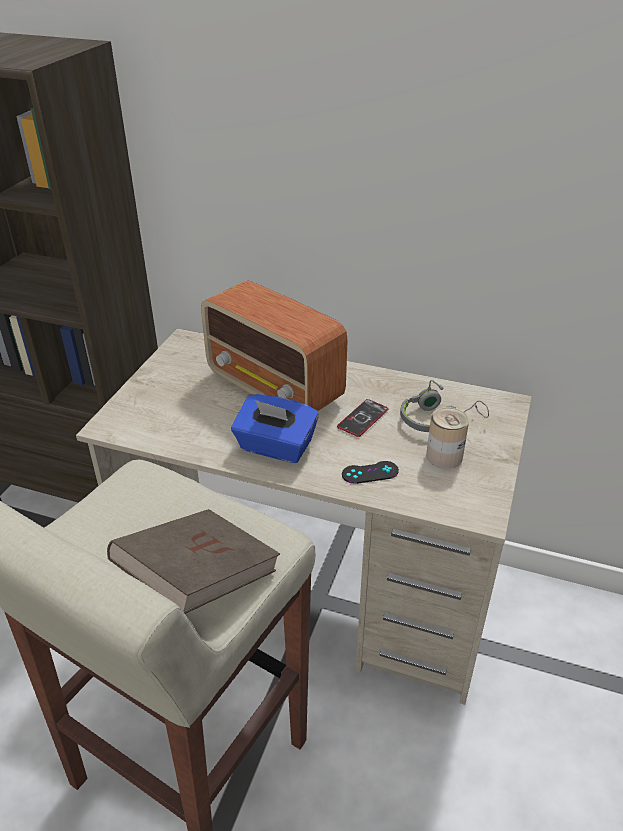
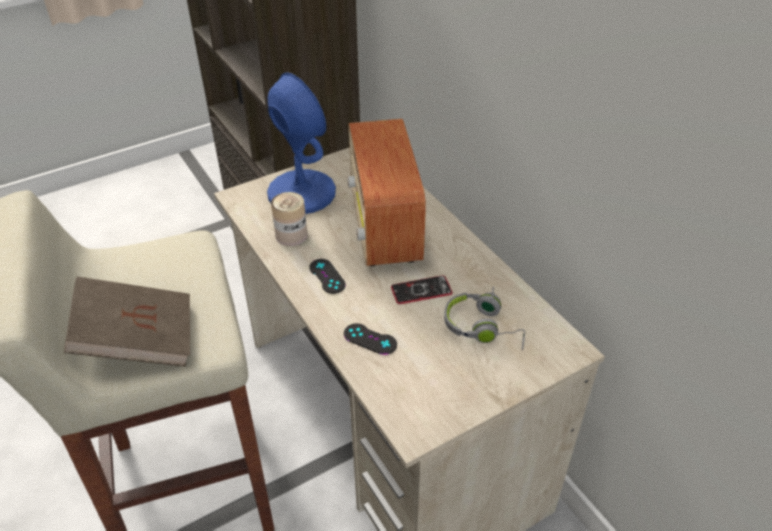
camera: 40 degrees right, 5 degrees up
blue tissue box [231,394,319,463] -> black game controller [309,259,345,294]
can [426,407,469,469] -> can moved to [271,192,308,246]
none -> blue table lamp [267,73,336,214]

